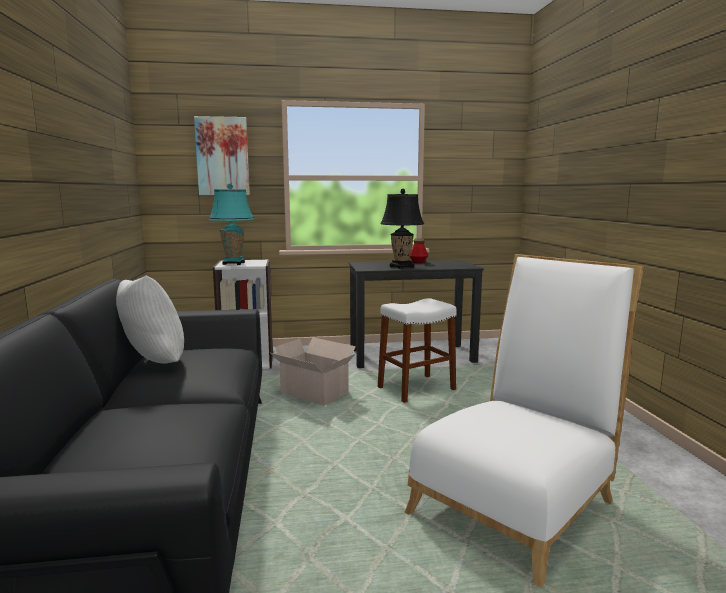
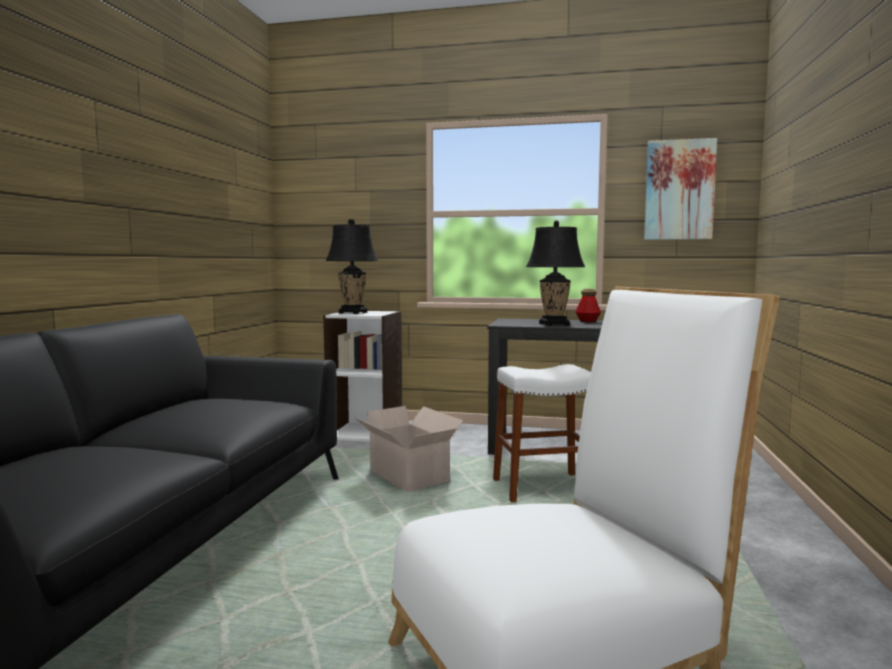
camera: 20 degrees right, 5 degrees down
white pillow [116,275,184,364] -> none
picture [194,116,250,195] -> picture moved to [644,138,717,240]
turquoise table lamp [209,184,254,265] -> black table lamp [326,219,378,314]

